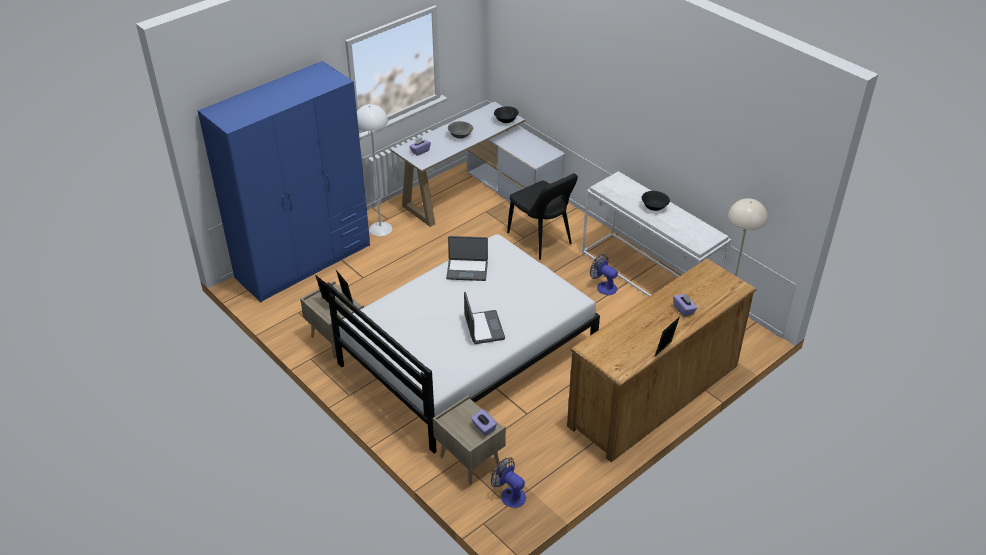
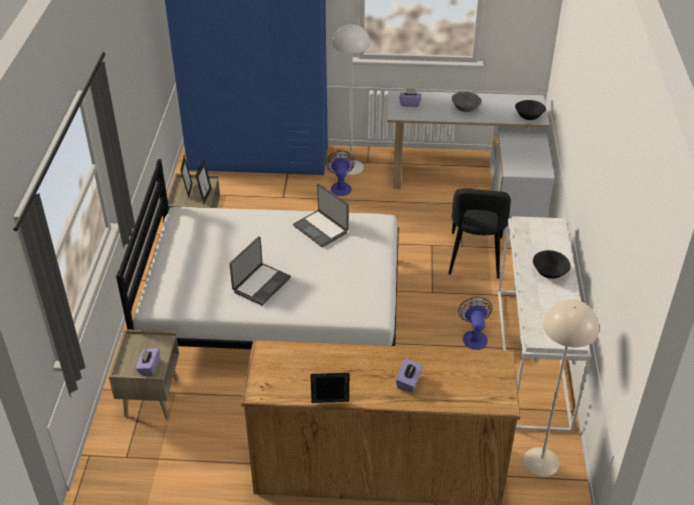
camera: 45 degrees right, 0 degrees up
fan [491,457,526,508] -> fan moved to [326,151,355,196]

